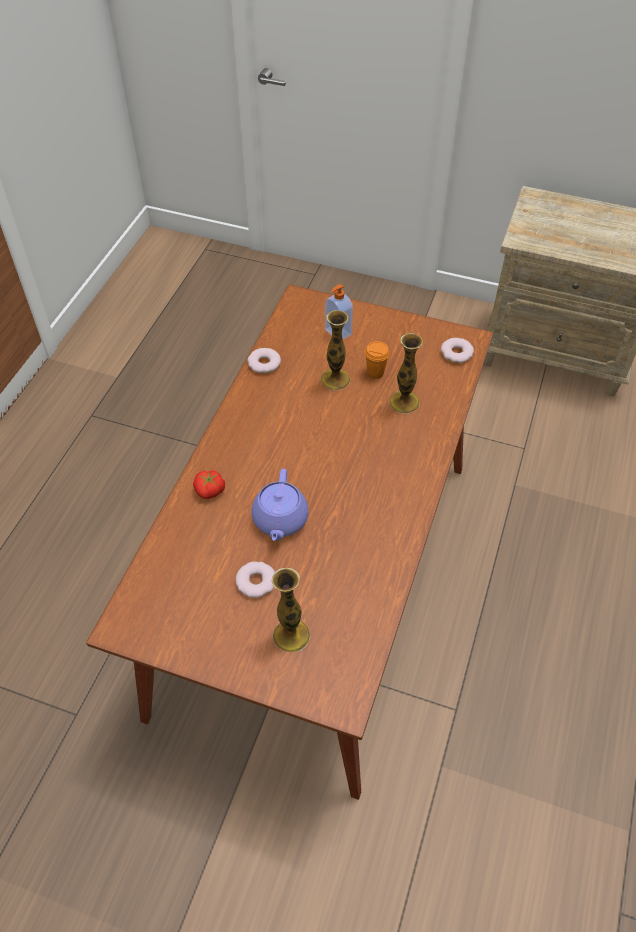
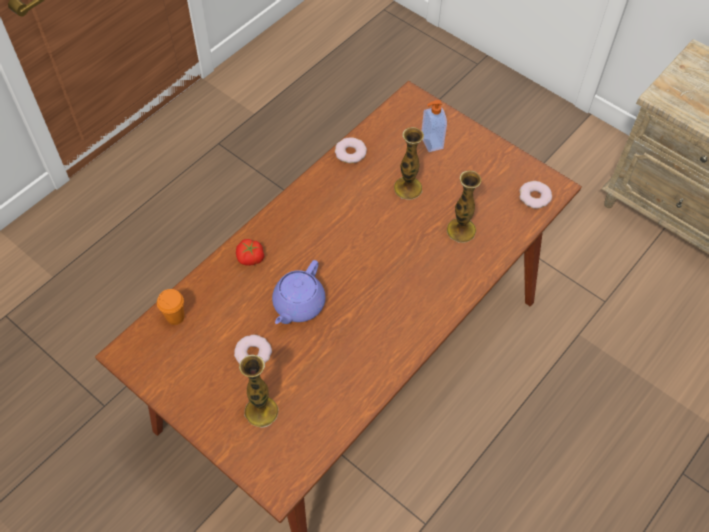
camera: 20 degrees right, 5 degrees up
orange cup [365,341,390,379] -> orange cup moved to [157,289,184,325]

